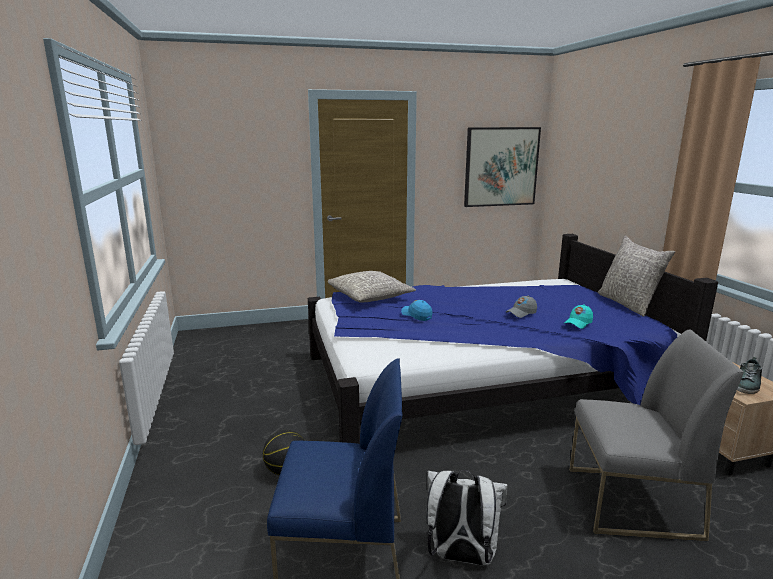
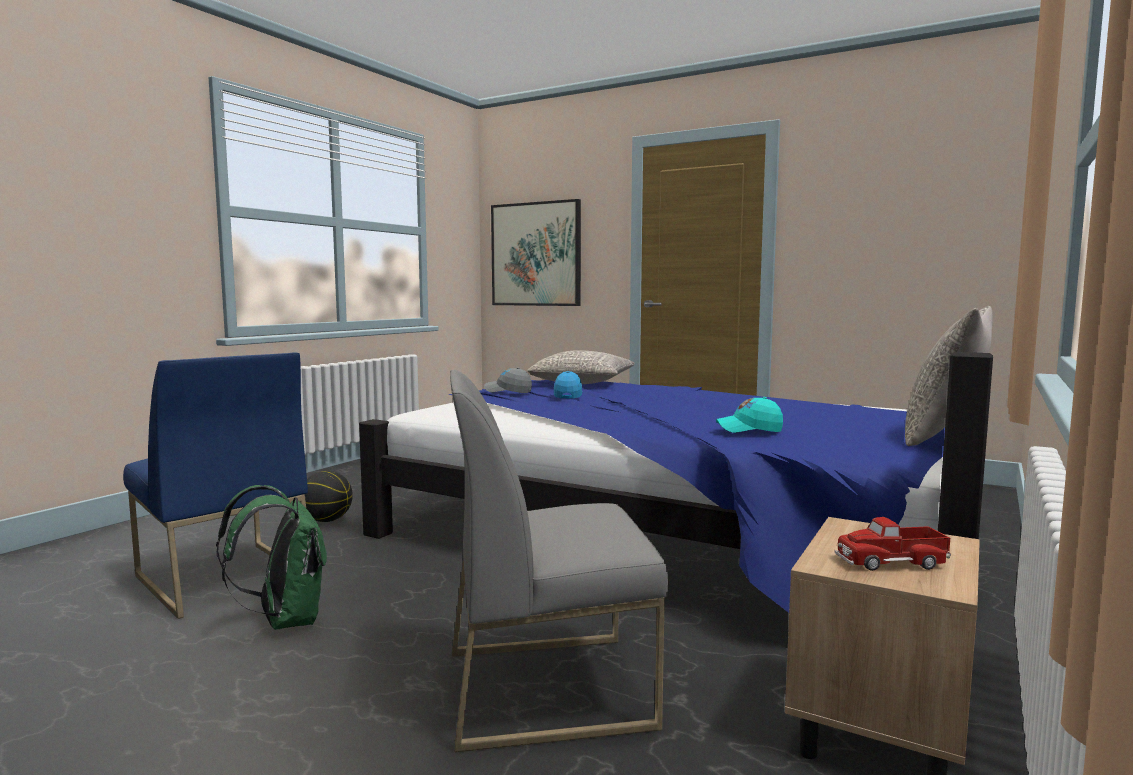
camera: 45 degrees right, 10 degrees down
white backpack [427,470,508,565] -> green backpack [216,485,327,630]
picture [464,127,541,207] -> picture moved to [491,199,581,306]
grey cap [506,296,537,318] -> grey cap moved to [484,368,532,393]
grey chair [569,330,744,541] -> grey chair turned 120 degrees clockwise [450,370,668,752]
shoe [737,357,762,394] -> toy truck [834,517,951,571]

